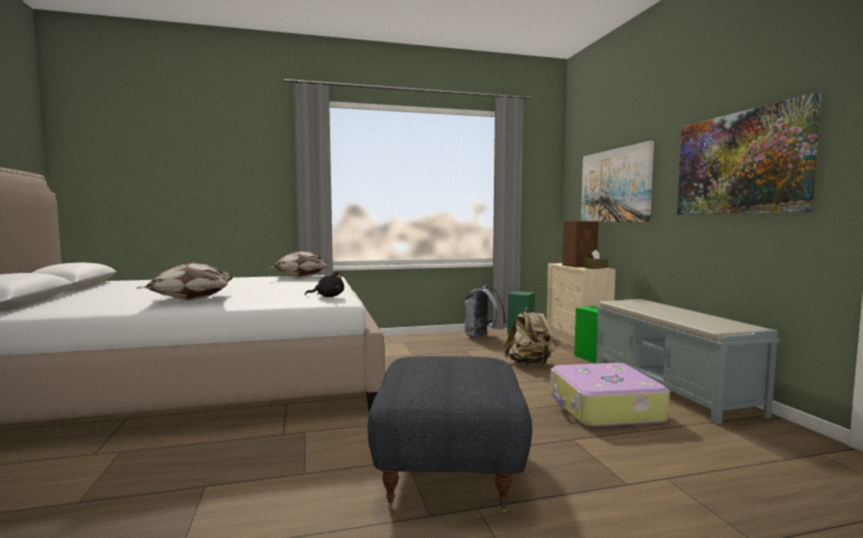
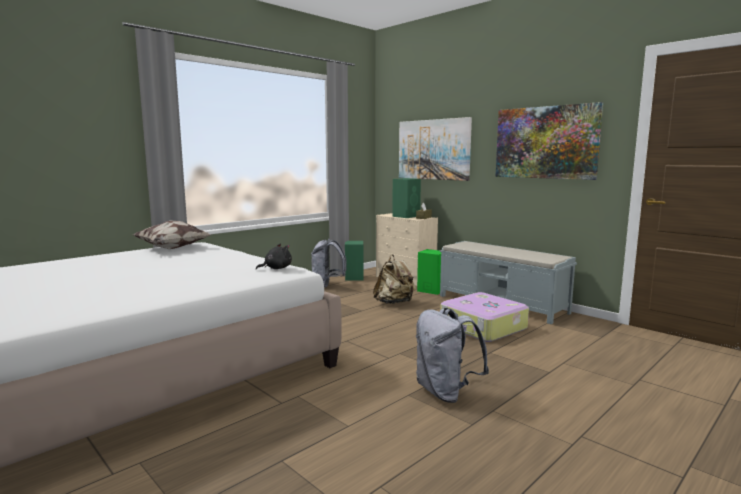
camera: 30 degrees left, 5 degrees up
pillow [136,263,234,300] -> none
grey ottoman [368,356,532,513] -> grey backpack [416,308,489,403]
brown speaker [562,221,599,267] -> green speaker [392,178,421,218]

